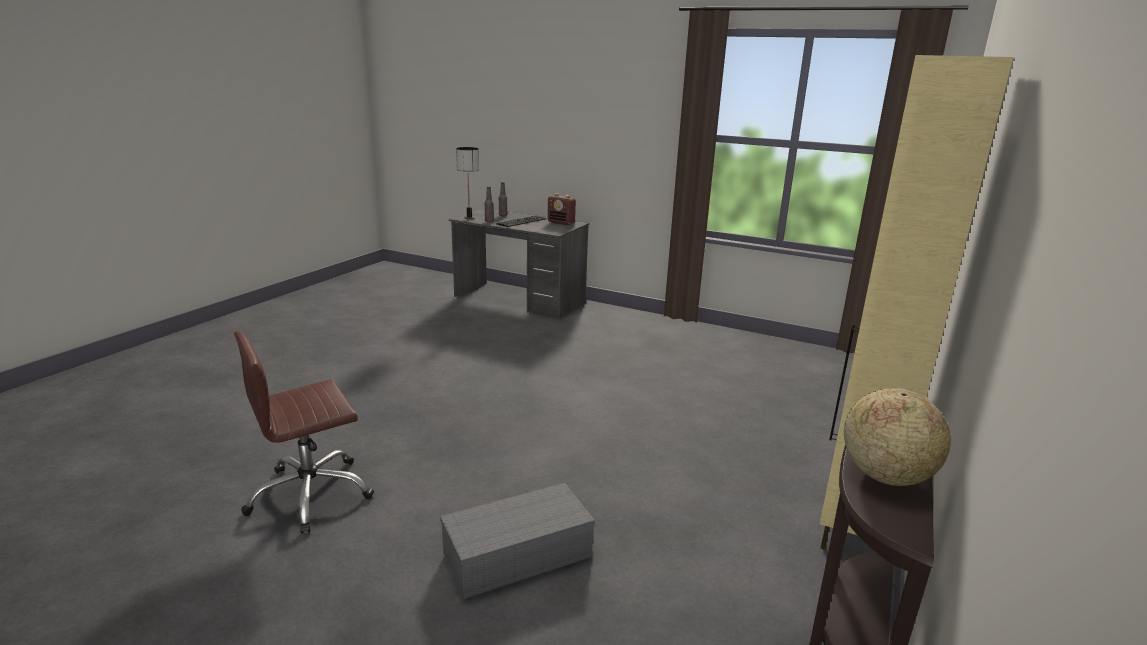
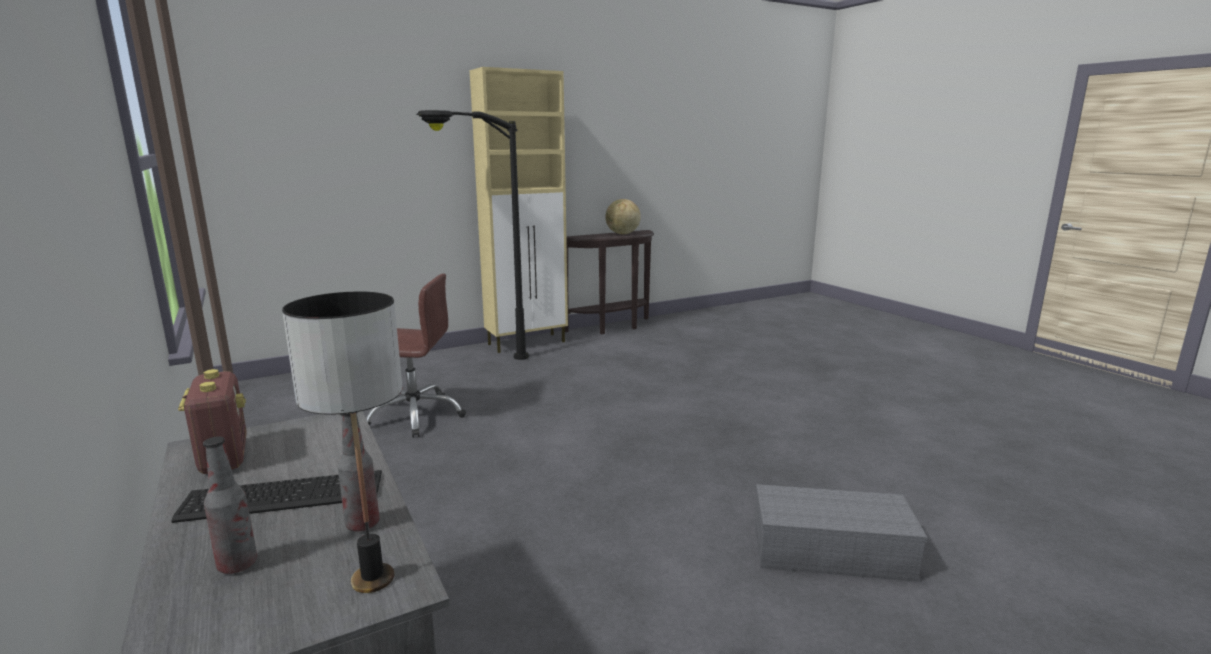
camera: 145 degrees left, 5 degrees down
brown office chair [234,331,374,534] -> brown office chair moved to [366,274,466,438]
grey storage box [440,483,595,599] -> grey storage box moved to [754,484,928,582]
none -> black floor lamp [416,110,529,360]

